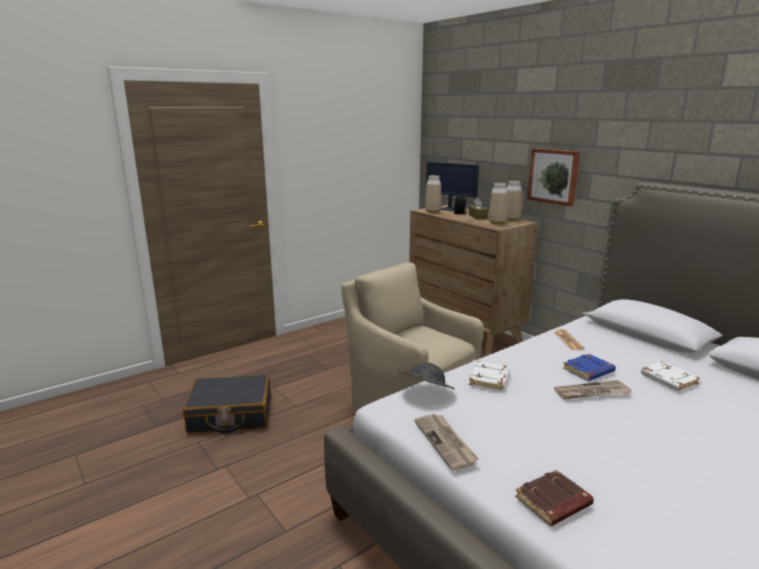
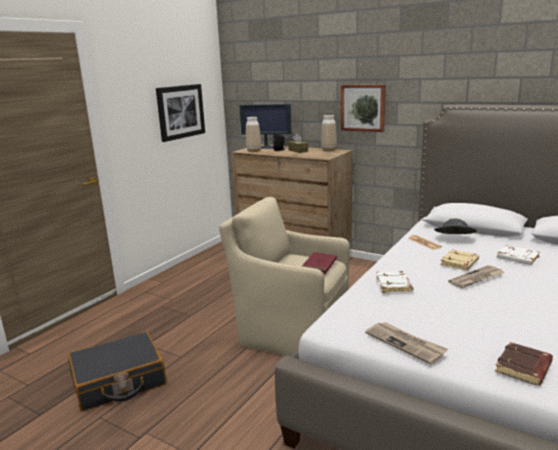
camera: 20 degrees left, 0 degrees up
grey hat [399,362,455,389] -> grey hat moved to [434,218,477,234]
vase [489,183,508,225] -> none
blue book [563,354,616,381] -> beige book [440,249,479,271]
none -> picture [156,84,205,142]
none -> red book [302,252,337,274]

